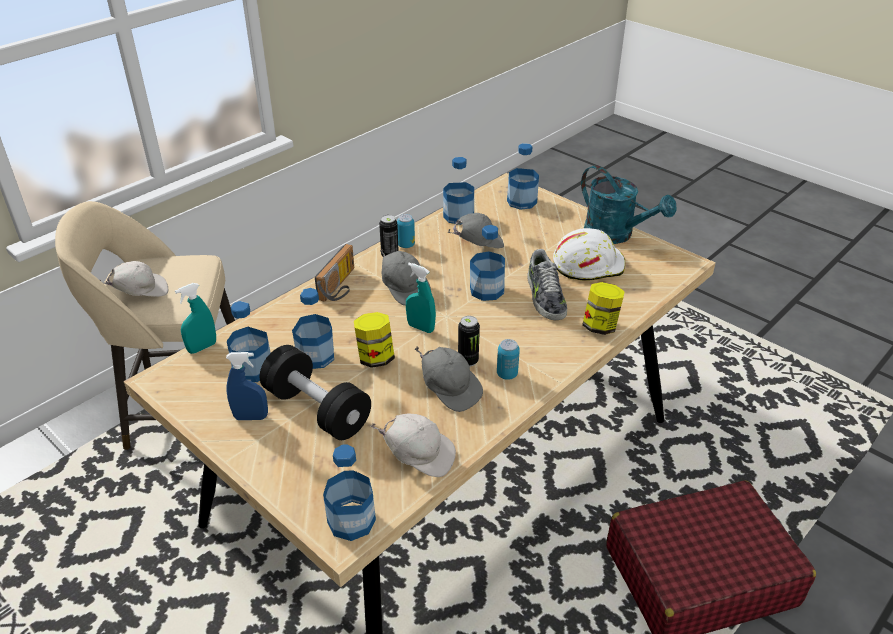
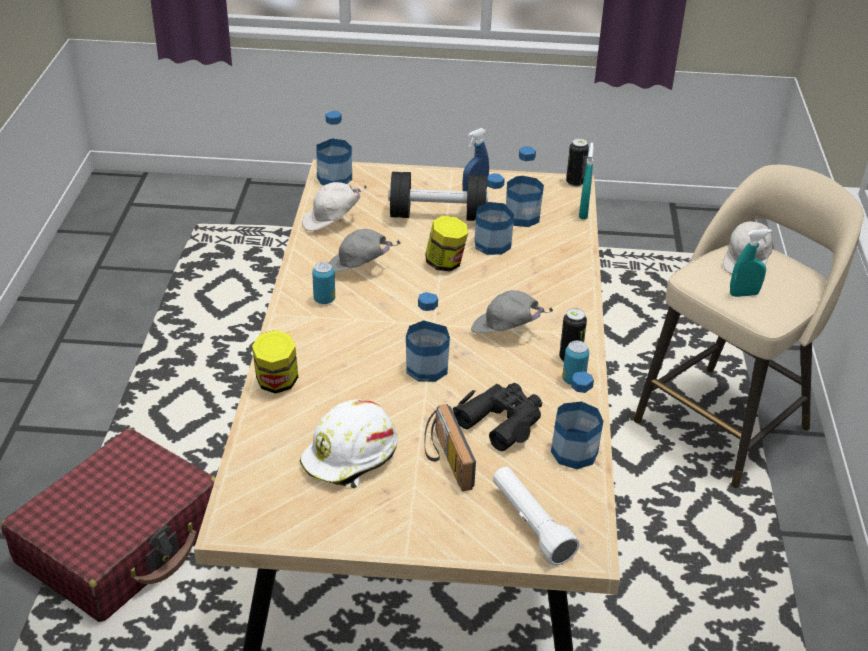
camera: 140 degrees right, 0 degrees up
radio [315,244,354,302] -> radio moved to [424,404,476,492]
turquoise spray bottle [406,263,436,333] -> turquoise spray bottle moved to [730,229,772,297]
grey cap [448,213,504,248] -> black binoculars [453,383,542,451]
can [458,316,480,367] -> can moved to [566,138,589,187]
bottle [507,143,539,210] -> white flashlight [493,467,580,565]
shoe [528,249,567,320] -> none
turquoise watering can [581,165,676,244] -> none

